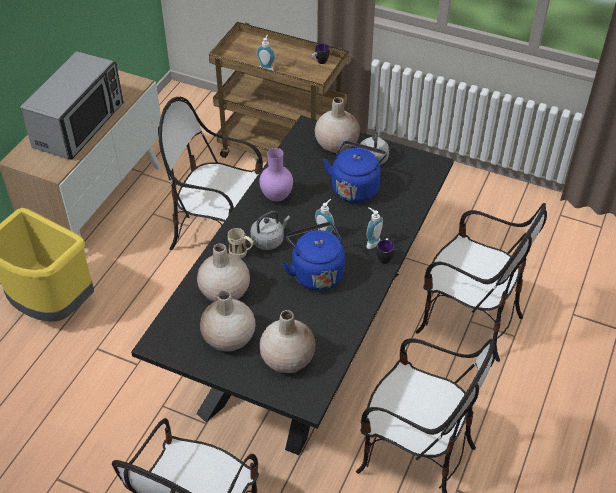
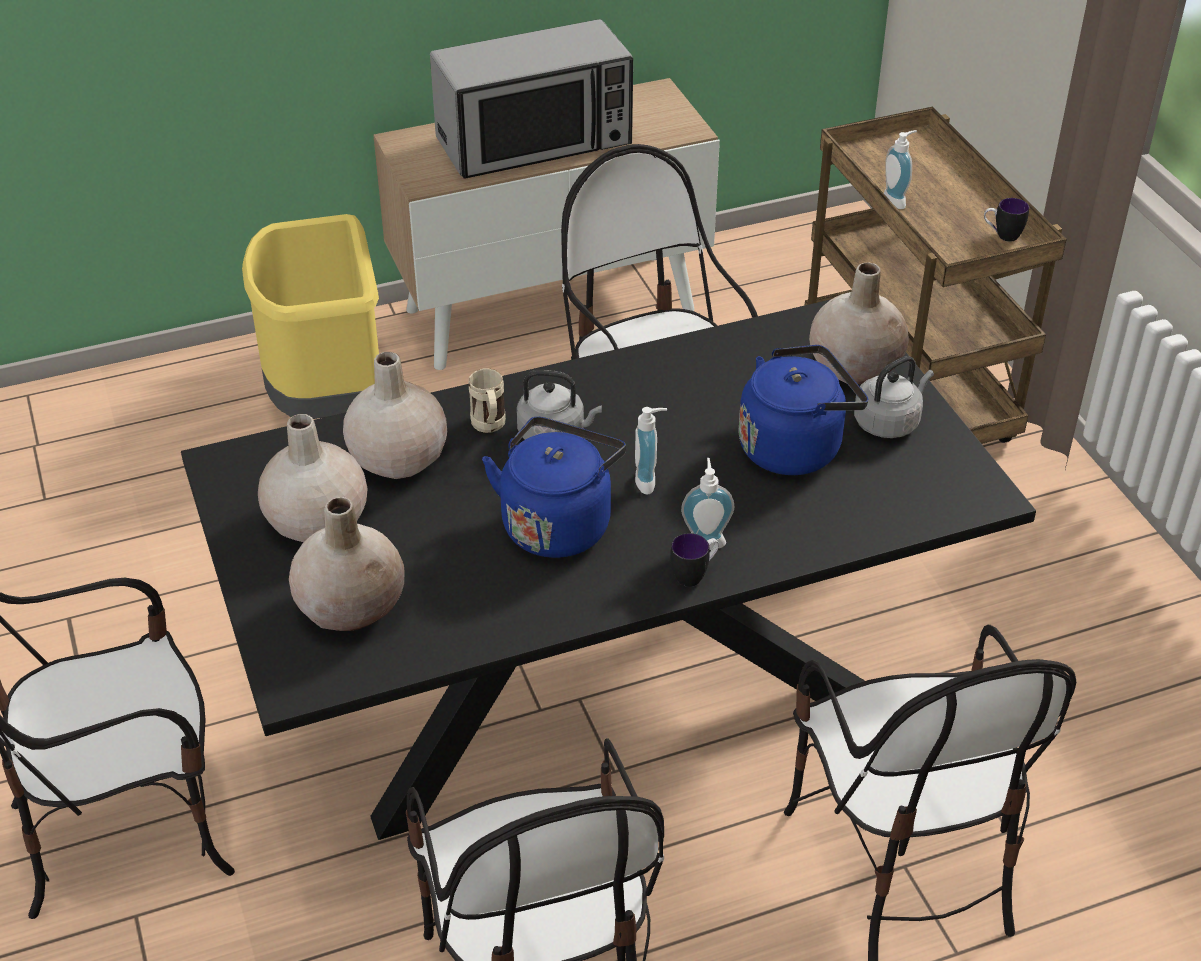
camera: 45 degrees right, 5 degrees down
purple vase [259,148,293,202] -> none

